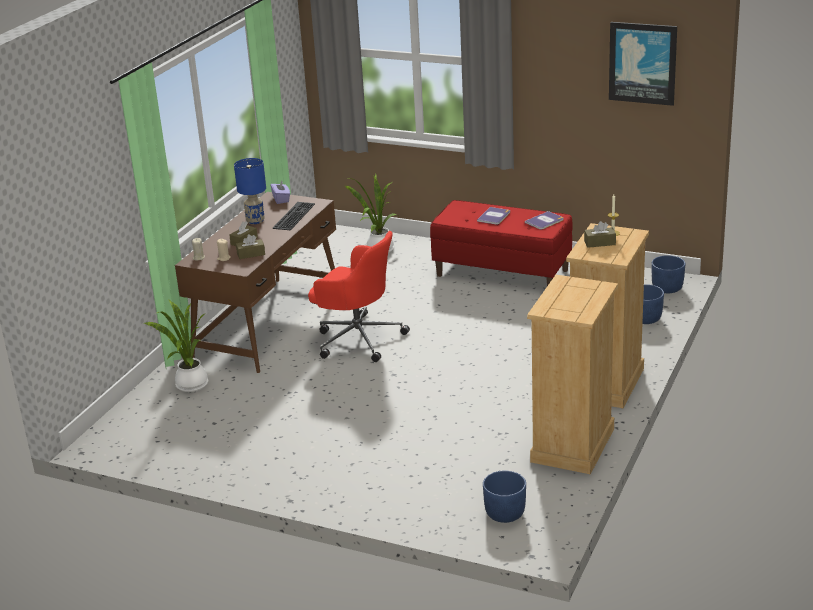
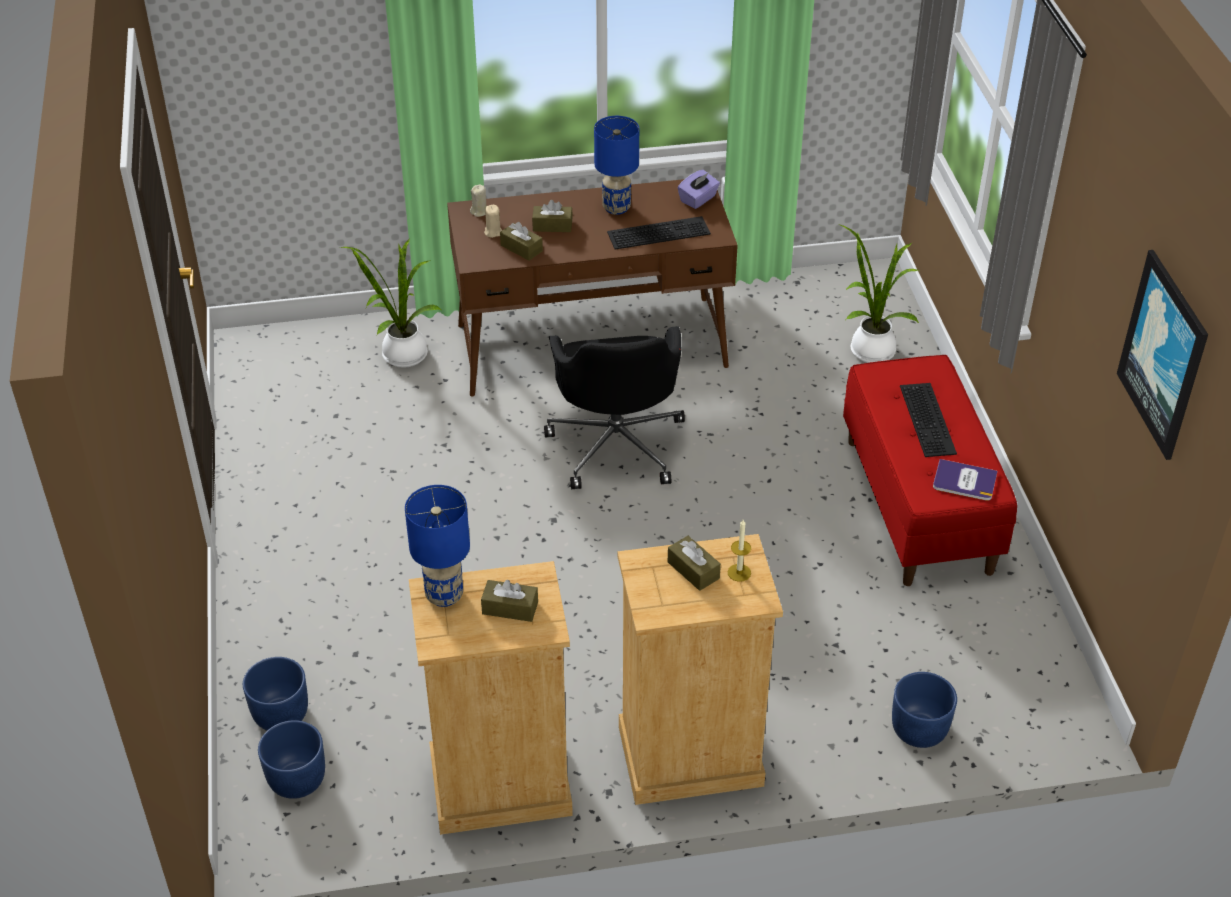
camera: 55 degrees right, 15 degrees up
red office chair [308,231,410,362] -> black office chair [544,326,685,489]
book [477,207,510,225] -> keyboard [900,383,957,457]
blue planter [652,255,686,293] -> blue planter moved to [243,657,308,730]
none -> blue table lamp [405,485,470,607]
none -> brown tissue box [481,580,538,622]

